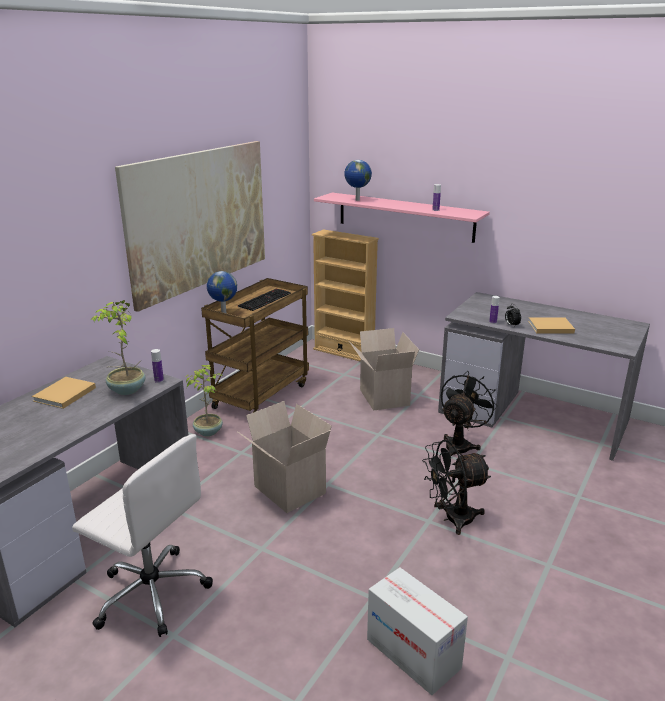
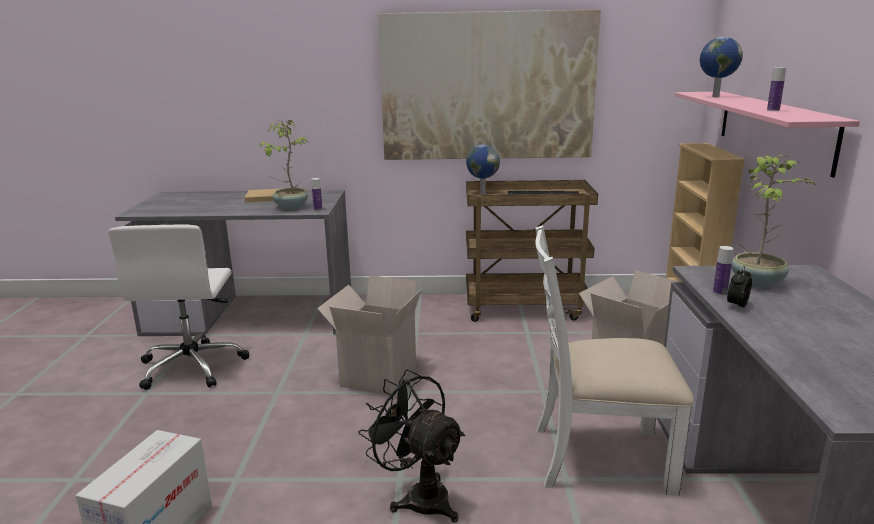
camera: 60 degrees right, 5 degrees down
potted plant [184,365,224,436] -> potted plant moved to [732,154,817,288]
black fan [441,371,498,457] -> white chair [535,225,695,496]
beige book [528,317,575,333] -> none

